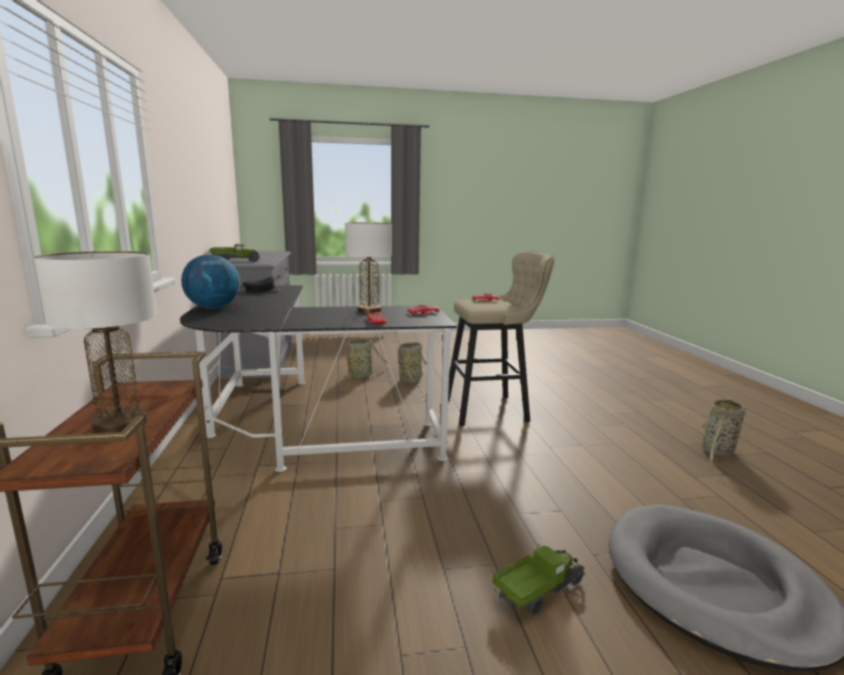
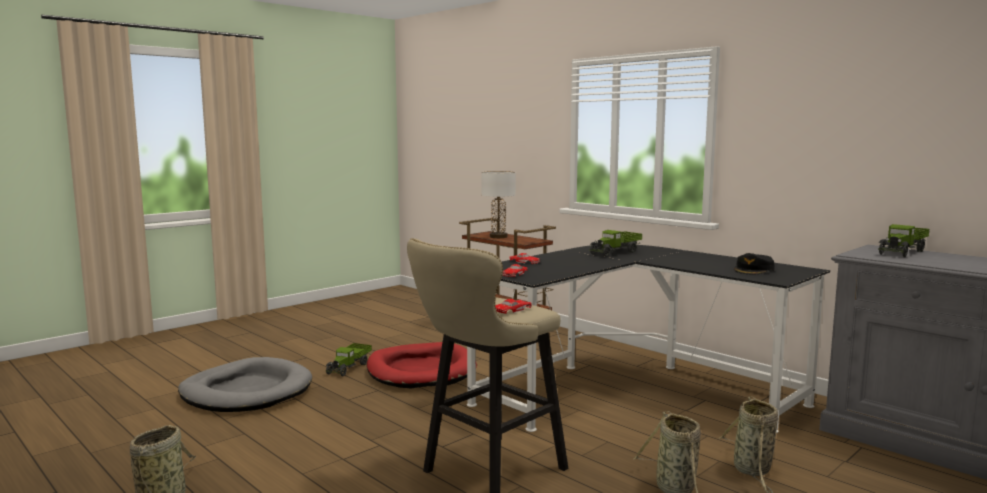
camera: 145 degrees right, 5 degrees down
globe [181,254,240,309] -> none
table lamp [345,222,392,314] -> none
none -> red dog bed [367,342,477,389]
none -> toy truck [590,230,642,257]

